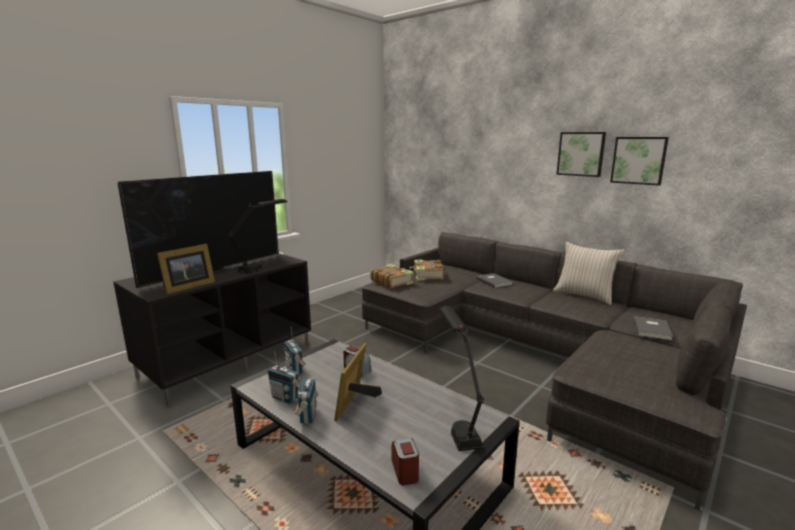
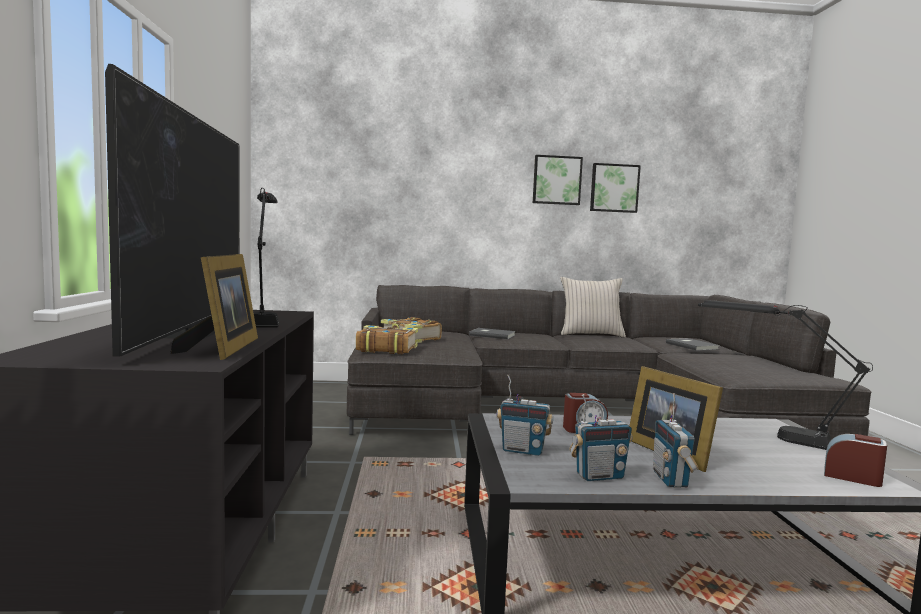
camera: 45 degrees left, 10 degrees down
radio [294,378,318,424] -> radio turned 135 degrees counterclockwise [653,393,699,488]

